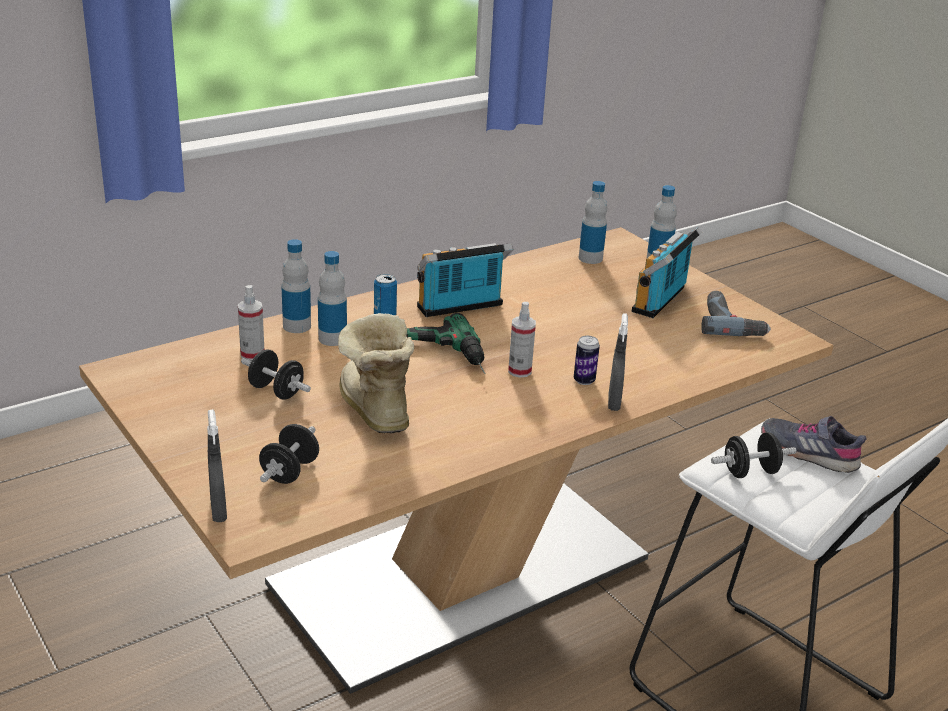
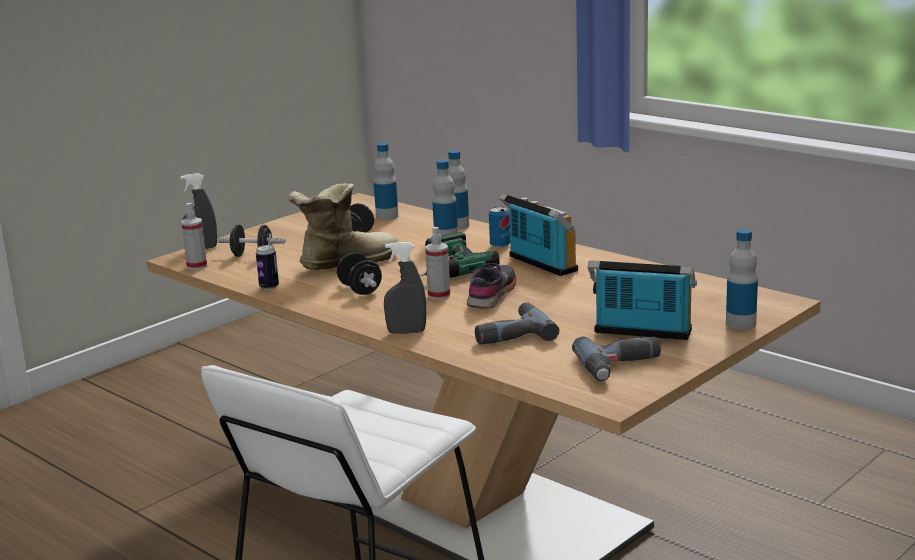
camera: 80 degrees right, 10 degrees down
spray bottle [238,285,264,361] -> spray bottle moved to [181,203,207,270]
can [574,336,600,385] -> can moved to [256,245,279,290]
bottle [579,181,607,264] -> bottle moved to [374,143,398,220]
black dumbbell [711,432,797,478] -> black dumbbell moved to [337,252,382,295]
grey shoe [761,416,867,473] -> grey shoe moved to [467,263,517,309]
none -> power drill [475,302,559,344]

